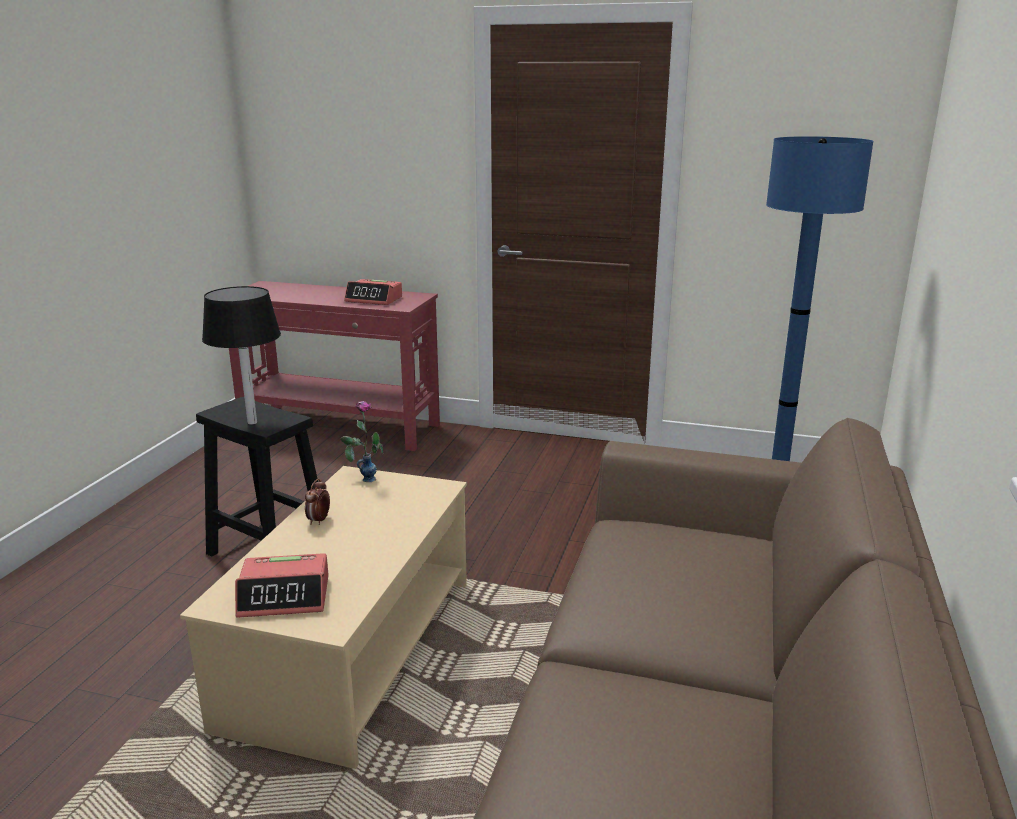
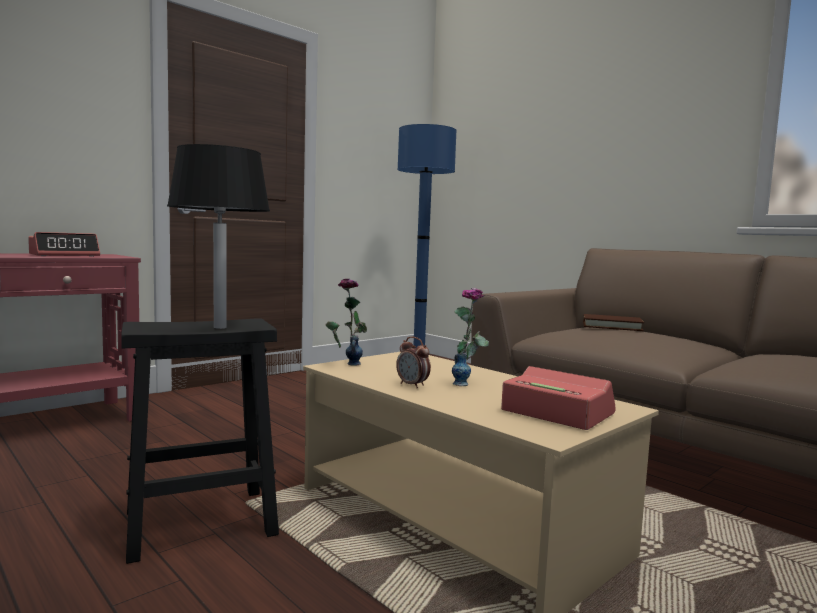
camera: 60 degrees left, 15 degrees down
alarm clock [235,553,329,618] -> alarm clock turned 75 degrees counterclockwise [501,366,616,430]
none -> vase [452,288,489,386]
none -> brown book [583,314,644,331]

